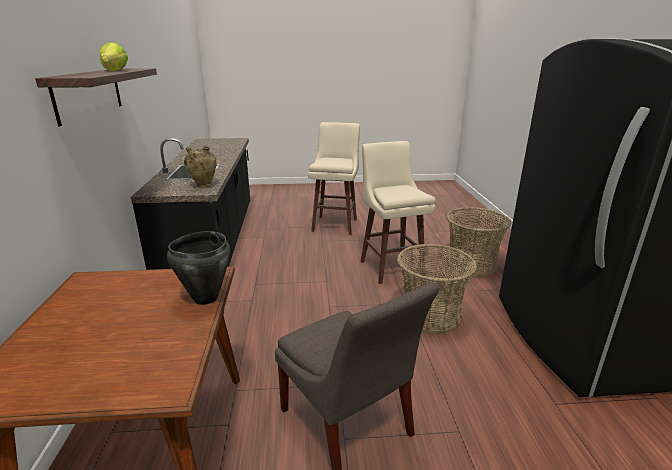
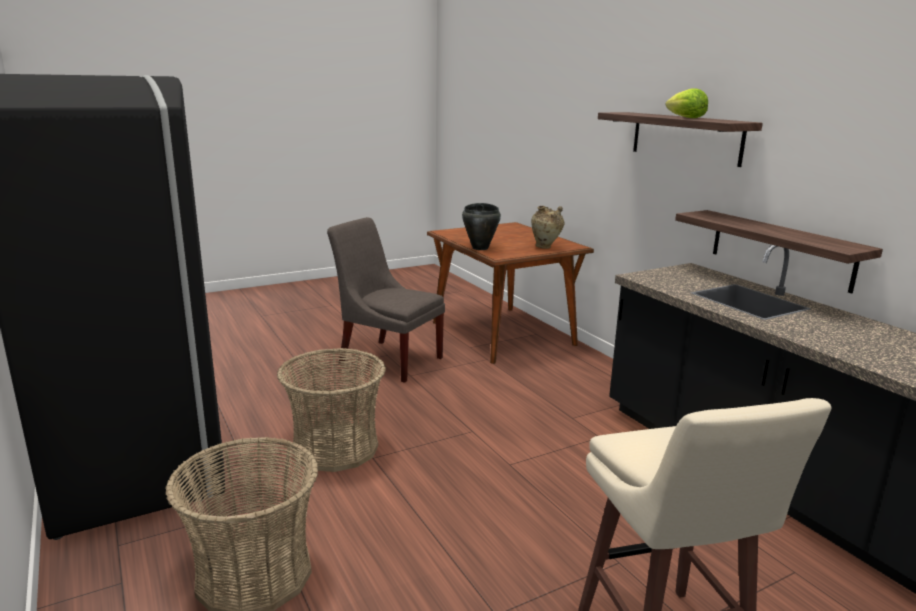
camera: 155 degrees right, 5 degrees down
beige vase [184,146,216,188] -> beige vase moved to [531,206,565,249]
beige stool [361,141,436,284] -> none
none -> shelf [675,210,883,293]

